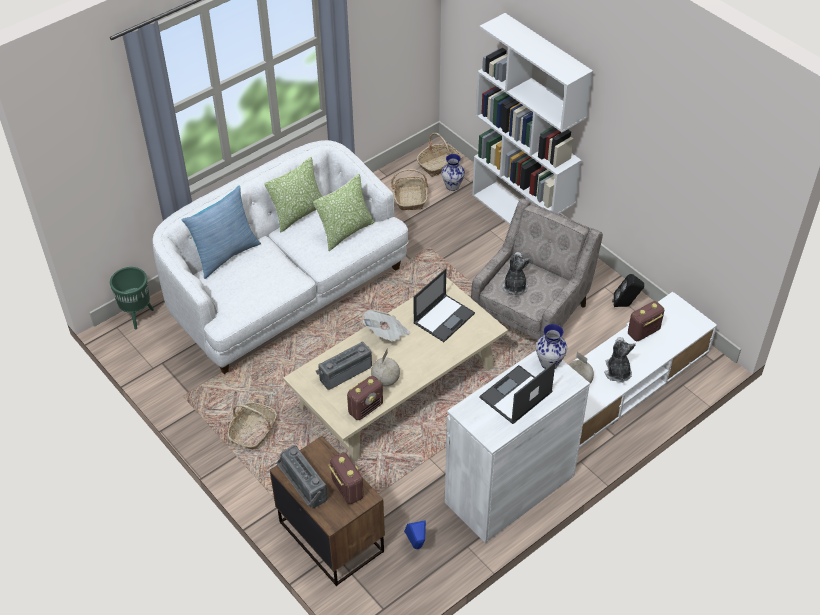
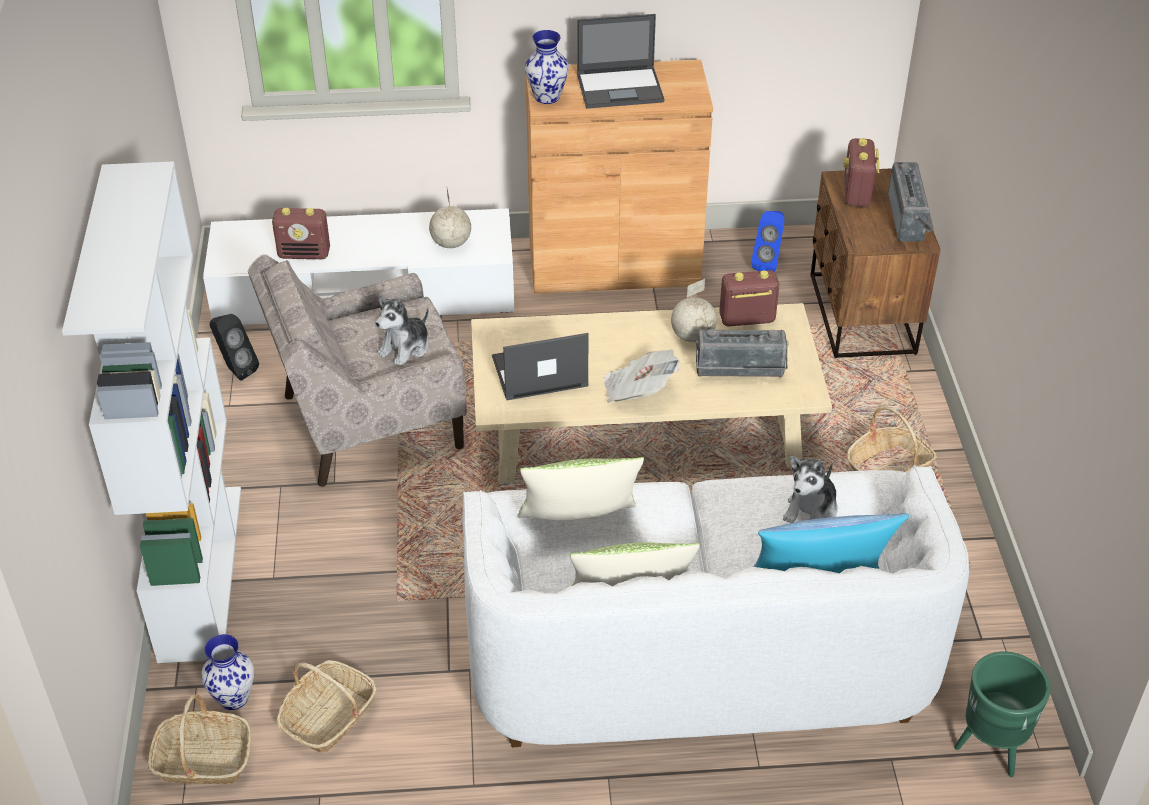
camera: 145 degrees left, 5 degrees down
white cabinet [445,350,590,543] -> brown cabinet [526,59,713,294]
plush toy [604,337,636,382] -> plush toy moved to [783,456,838,523]

